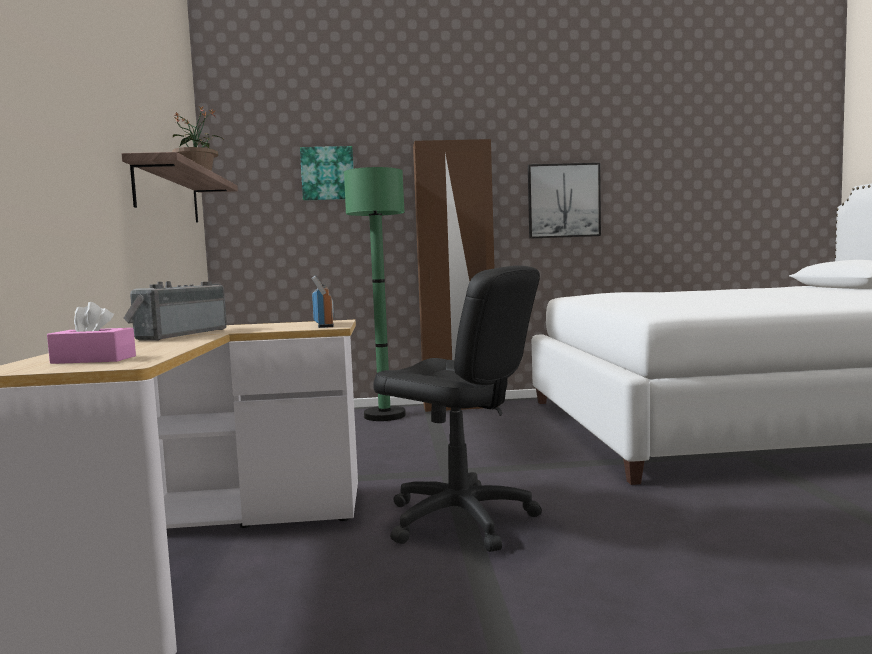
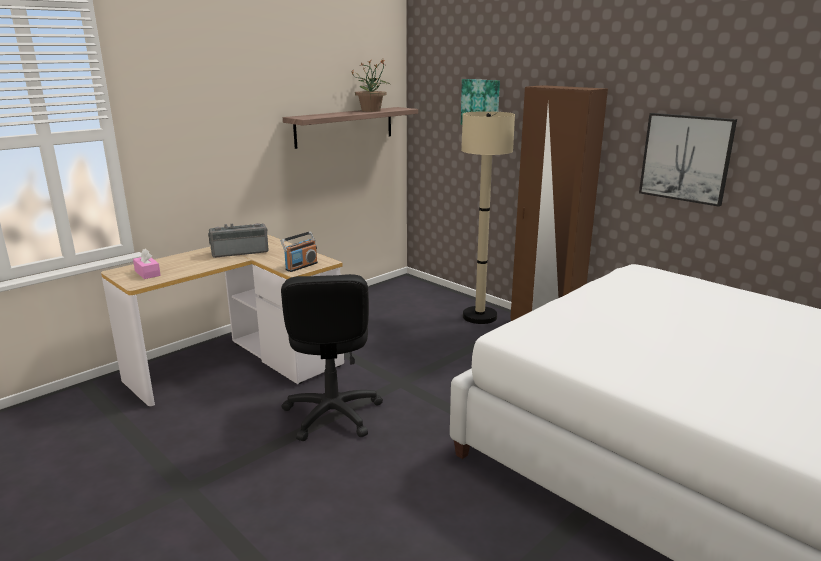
camera: 50 degrees right, 15 degrees up
green floor lamp [344,167,406,421] -> beige floor lamp [461,111,515,324]

